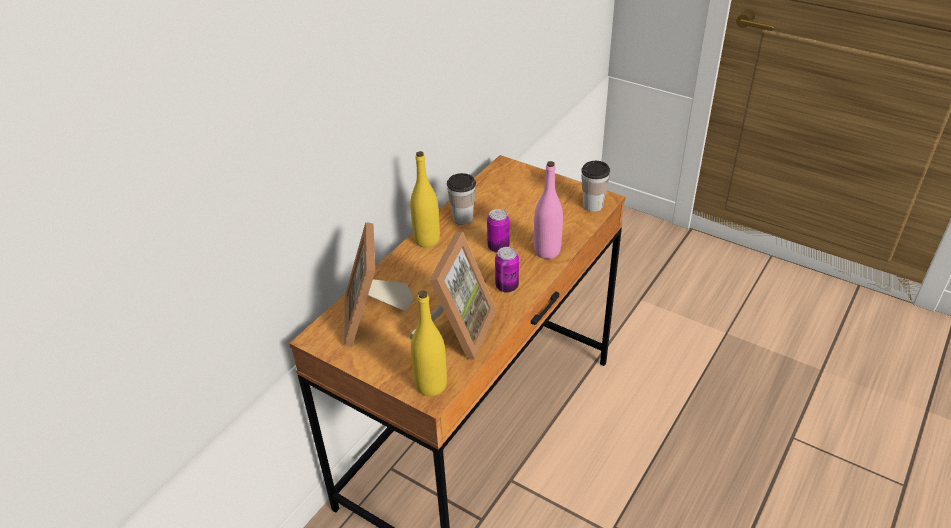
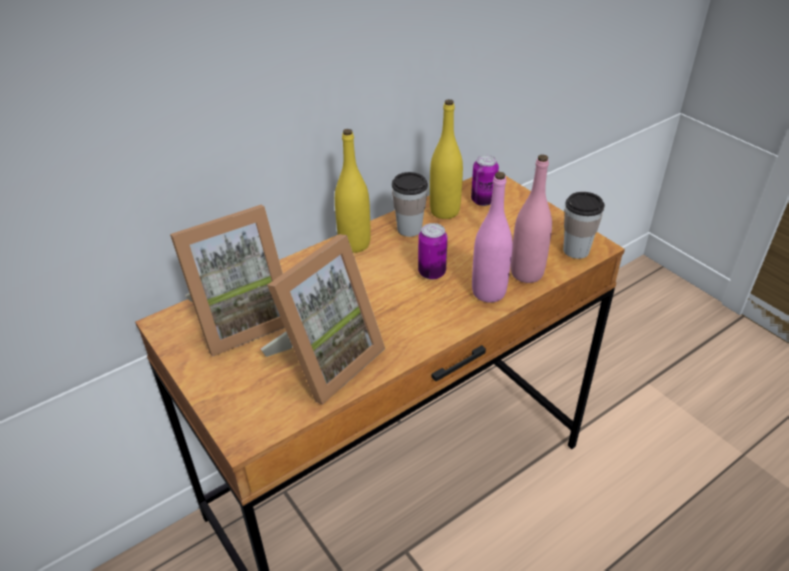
camera: 20 degrees right, 0 degrees up
picture frame [344,222,413,347] -> picture frame turned 135 degrees counterclockwise [170,205,285,357]
yellow bottle [411,291,447,396] -> yellow bottle moved to [430,99,463,219]
can [495,247,519,293] -> can moved to [471,155,499,206]
none -> pink bottle [511,154,552,283]

